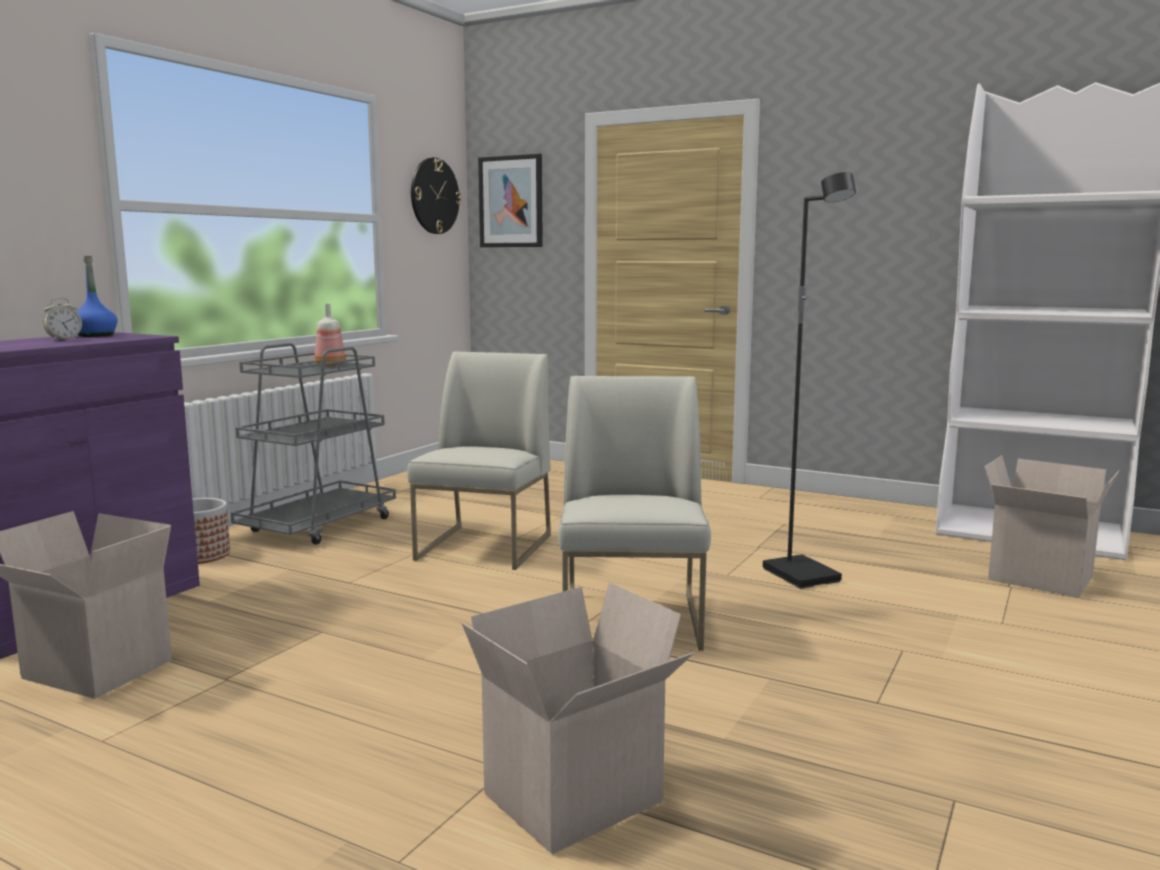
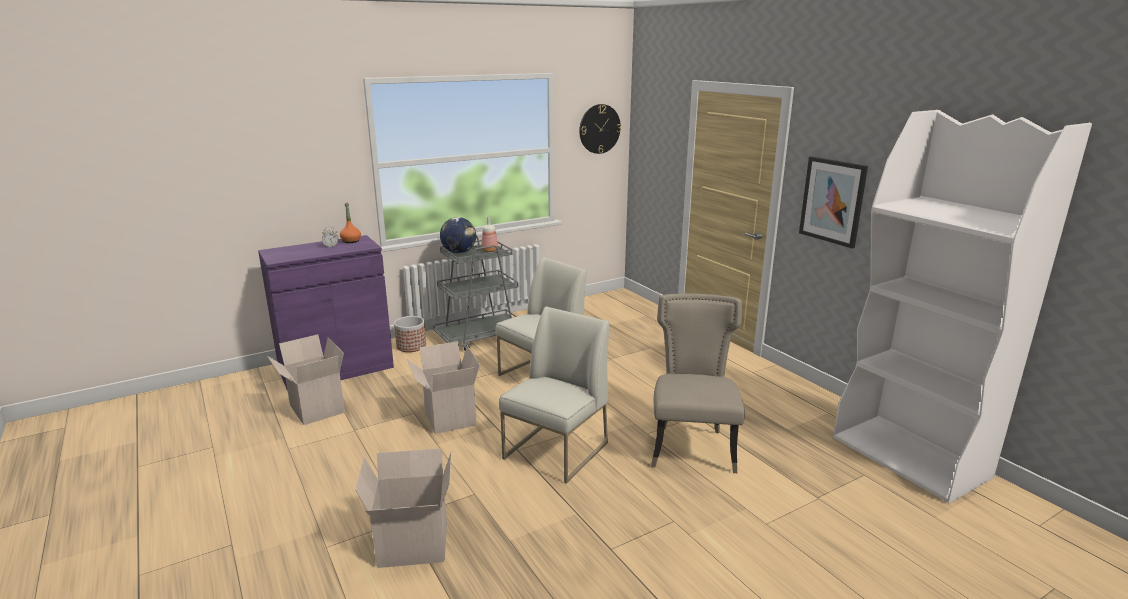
camera: 30 degrees right, 10 degrees up
blue bottle [76,255,118,337] -> orange bottle [340,203,361,243]
picture [478,154,543,247] -> picture moved to [799,156,868,249]
black floor lamp [763,172,856,589] -> beige chair [651,294,745,473]
cardboard box [984,455,1120,598] -> cardboard box moved to [407,341,480,434]
none -> globe [440,217,476,253]

